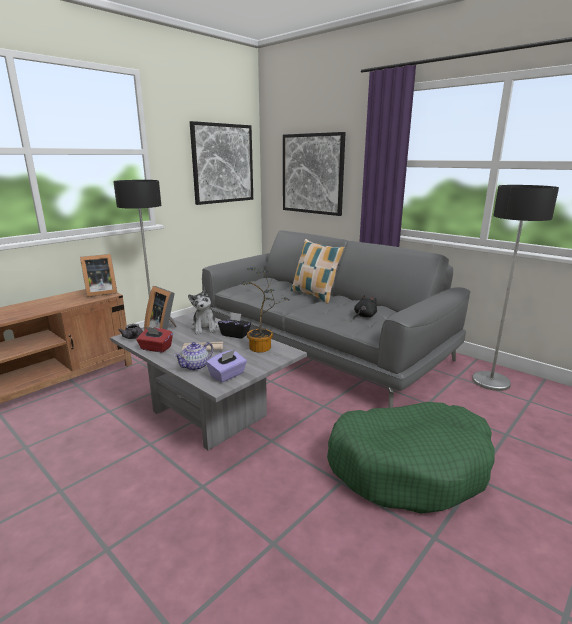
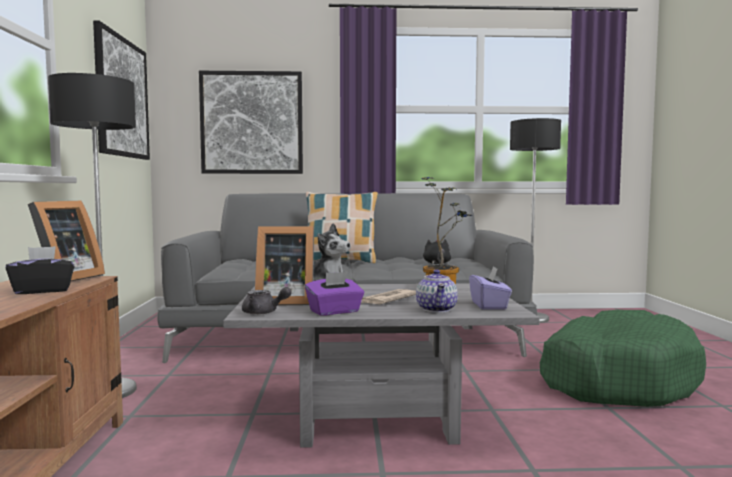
camera: 45 degrees left, 15 degrees down
red tissue box [136,327,173,353] -> purple tissue box [305,271,364,316]
black tissue box [218,312,251,339] -> black tissue box moved to [6,246,75,294]

